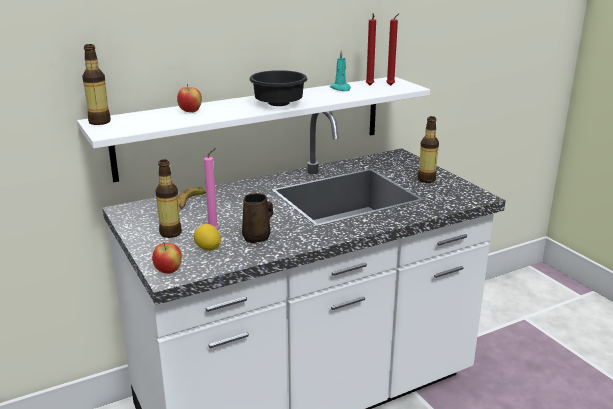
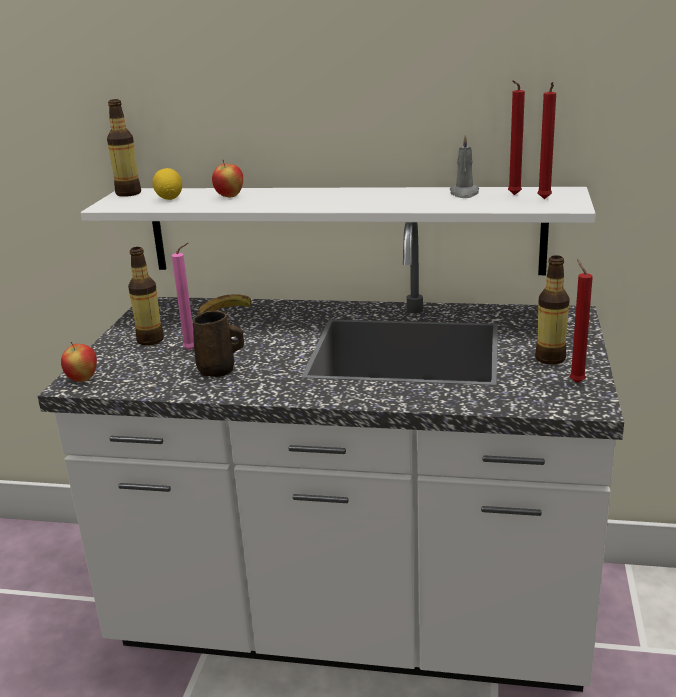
camera: 40 degrees right, 0 degrees up
lemon [194,224,221,251] -> lemon moved to [152,168,182,200]
black bowl [249,70,307,106] -> none
turquoise candle [330,50,351,91] -> grey candle [450,134,479,198]
none -> red candle [569,259,593,383]

